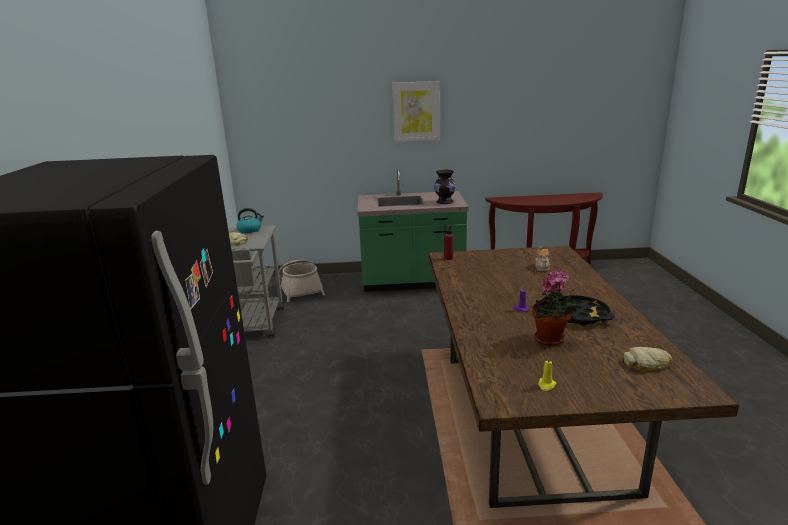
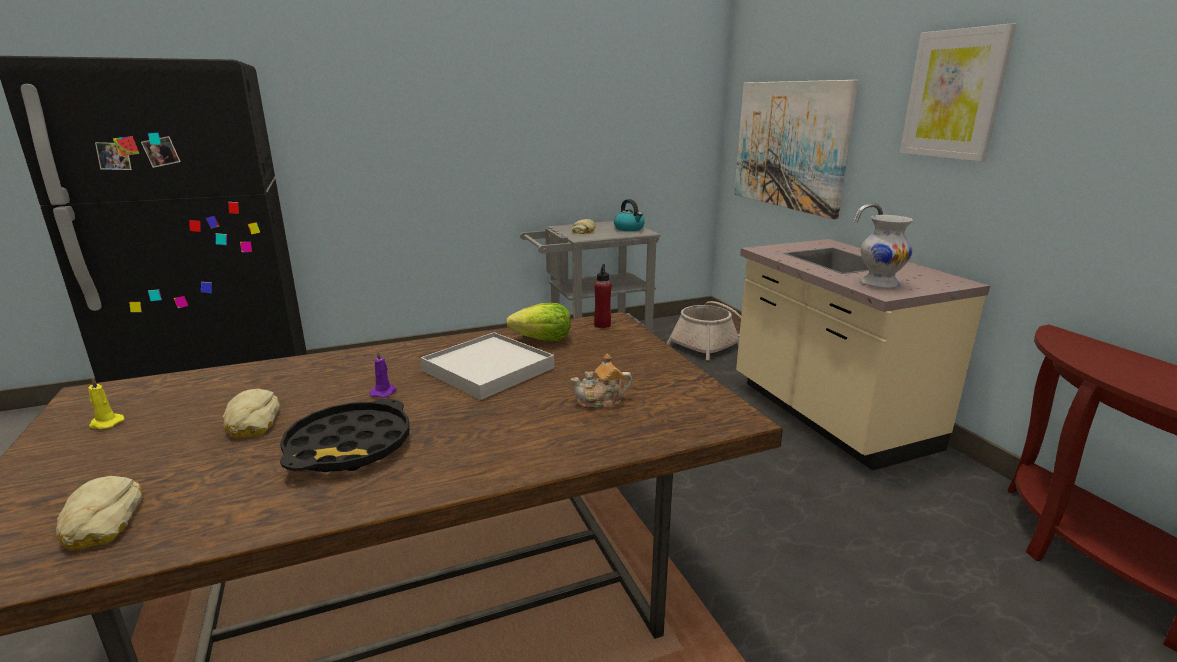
camera: 70 degrees right, 0 degrees up
green counter [357,168,469,292] -> beige counter [736,203,990,470]
black vase [434,170,456,204] -> white vase [861,215,913,288]
potted plant [532,269,577,346] -> bread [223,389,280,439]
none -> white tray [421,332,554,400]
none -> lettuce [506,303,571,341]
none -> picture [734,80,858,219]

